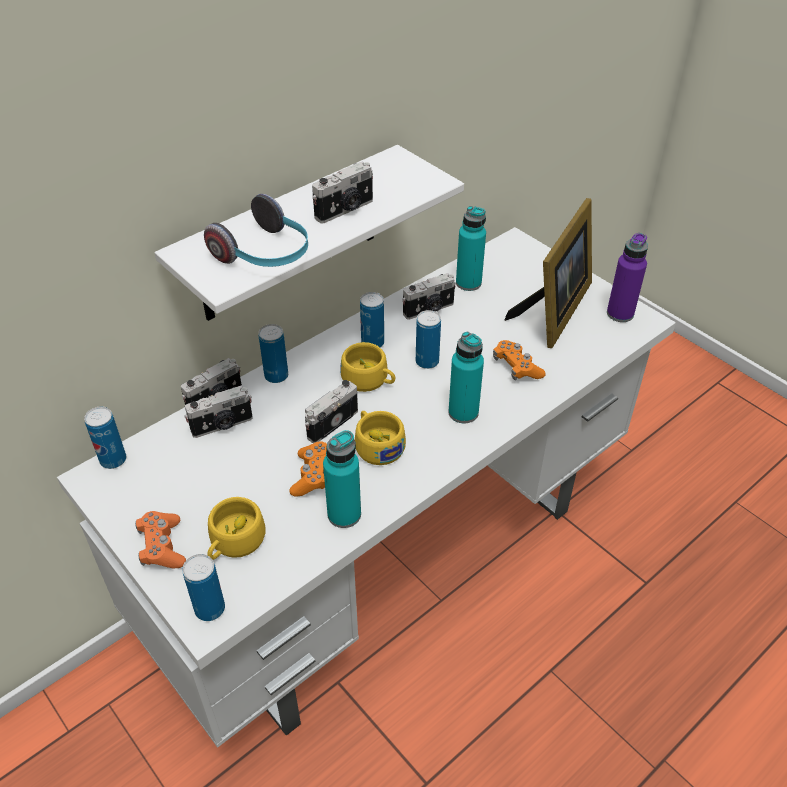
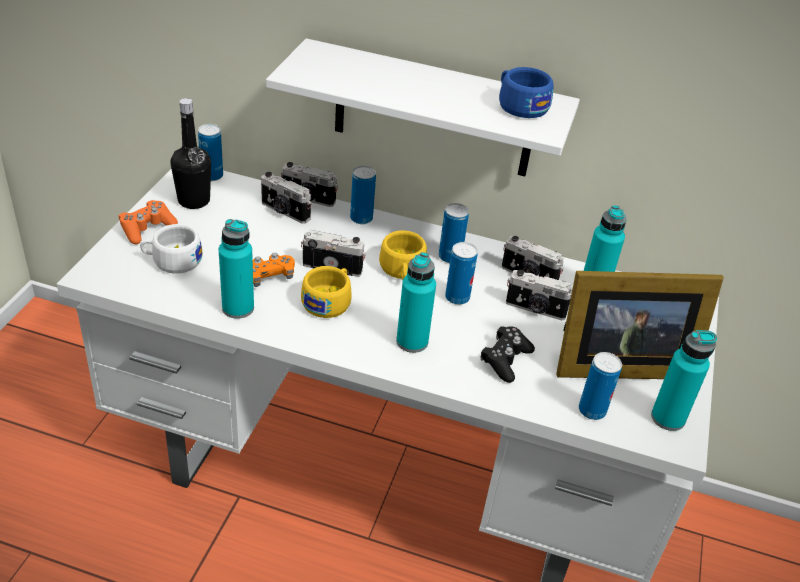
camera: 55 degrees right, 5 degrees down
can [182,554,225,621] -> can moved to [579,352,622,420]
headphones [204,194,308,267] -> none
yellow cup [207,497,266,560] -> white cup [140,224,202,274]
camera [312,162,373,223] -> camera moved to [506,270,573,320]
orange game controller [493,340,546,380] -> black game controller [481,326,535,383]
purple bottle [607,233,648,322] -> turquoise bottle [651,330,717,431]
none -> black bottle [170,98,211,209]
none -> blue cup [499,67,554,118]

